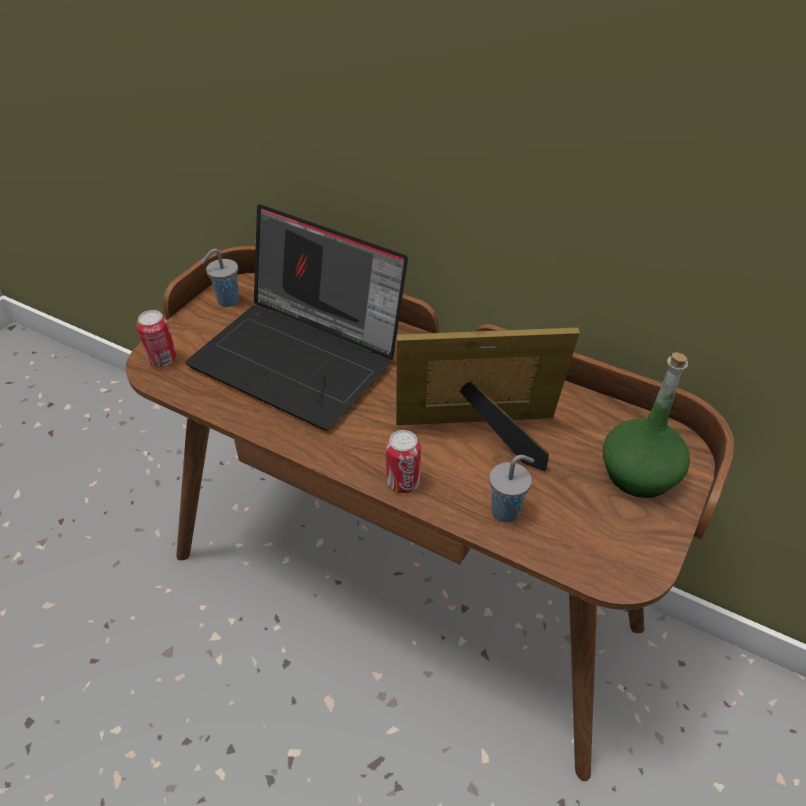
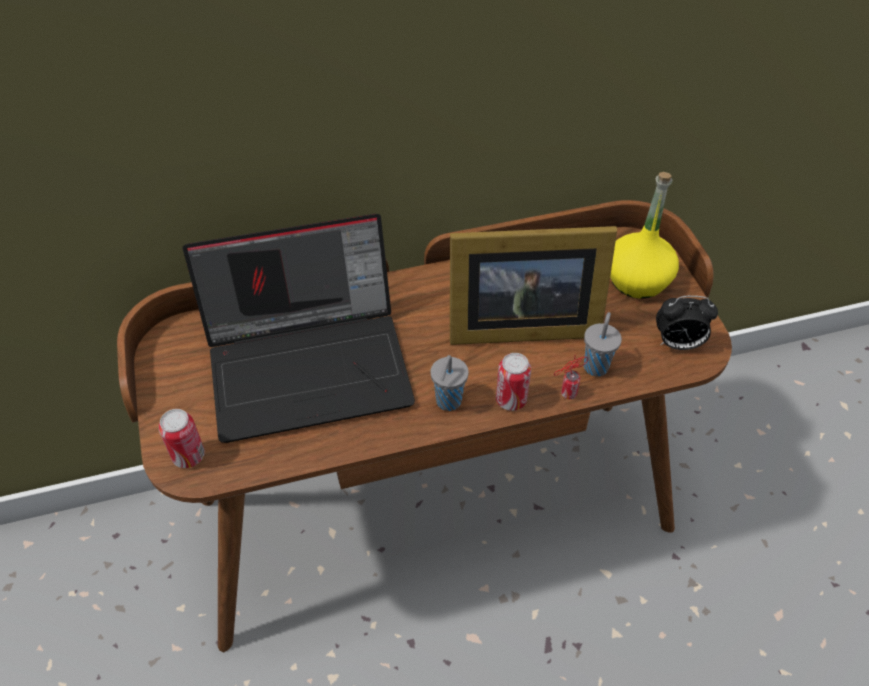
camera: 45 degrees left, 5 degrees up
grey cup [201,249,239,307] -> grey cup moved to [430,355,469,411]
picture frame [396,327,580,471] -> picture frame turned 135 degrees counterclockwise [450,226,617,345]
green bottle [603,352,690,498] -> yellow bottle [610,172,679,299]
none -> can [554,354,588,399]
none -> alarm clock [656,296,718,350]

